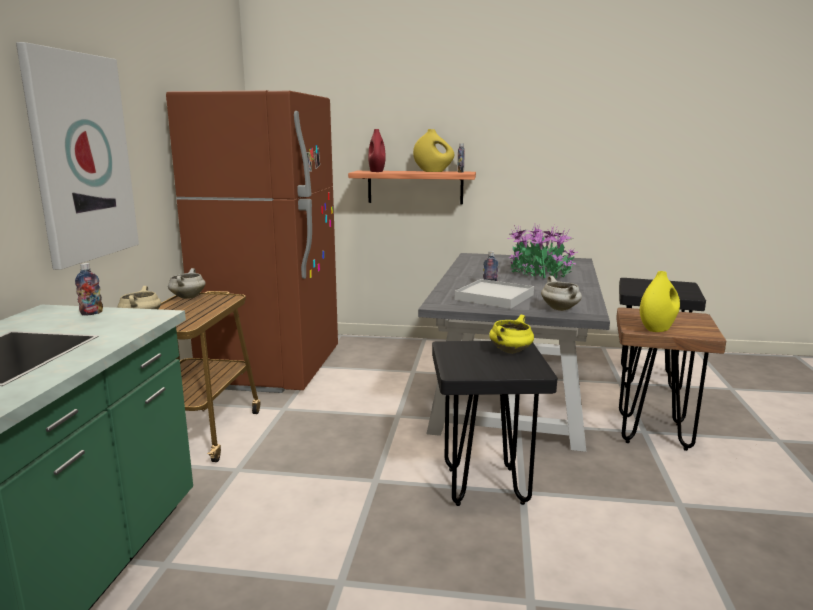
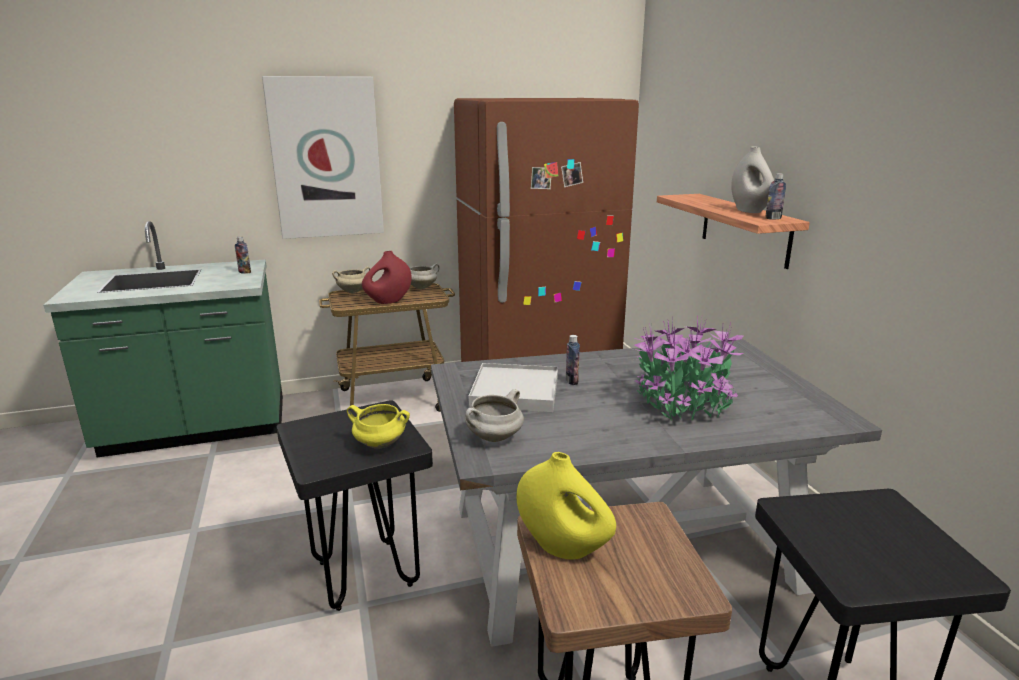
camera: 65 degrees right, 5 degrees up
red vase [368,129,386,172] -> red vase moved to [362,251,412,304]
yellow vase [413,129,454,172] -> white vase [731,146,774,213]

